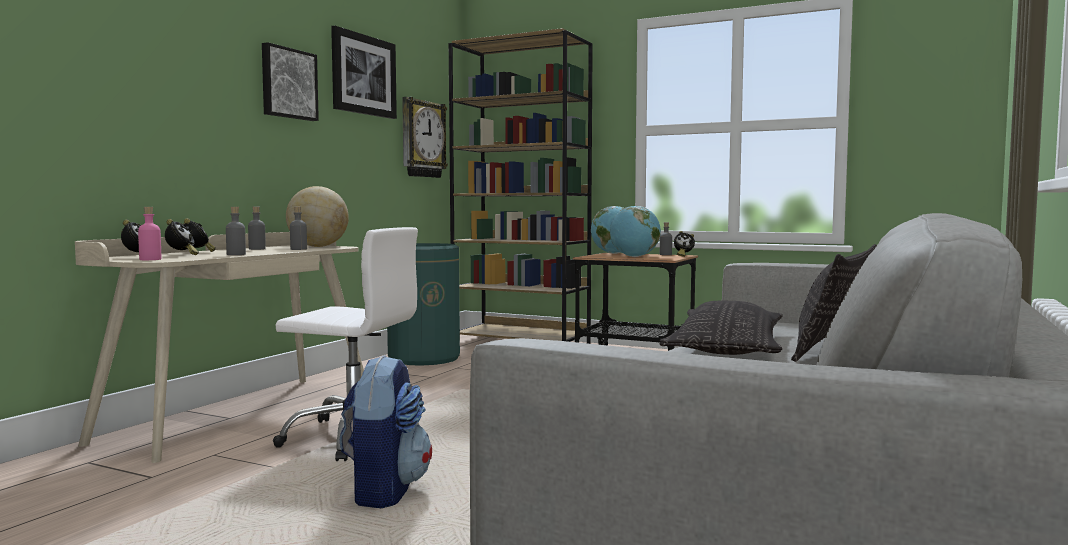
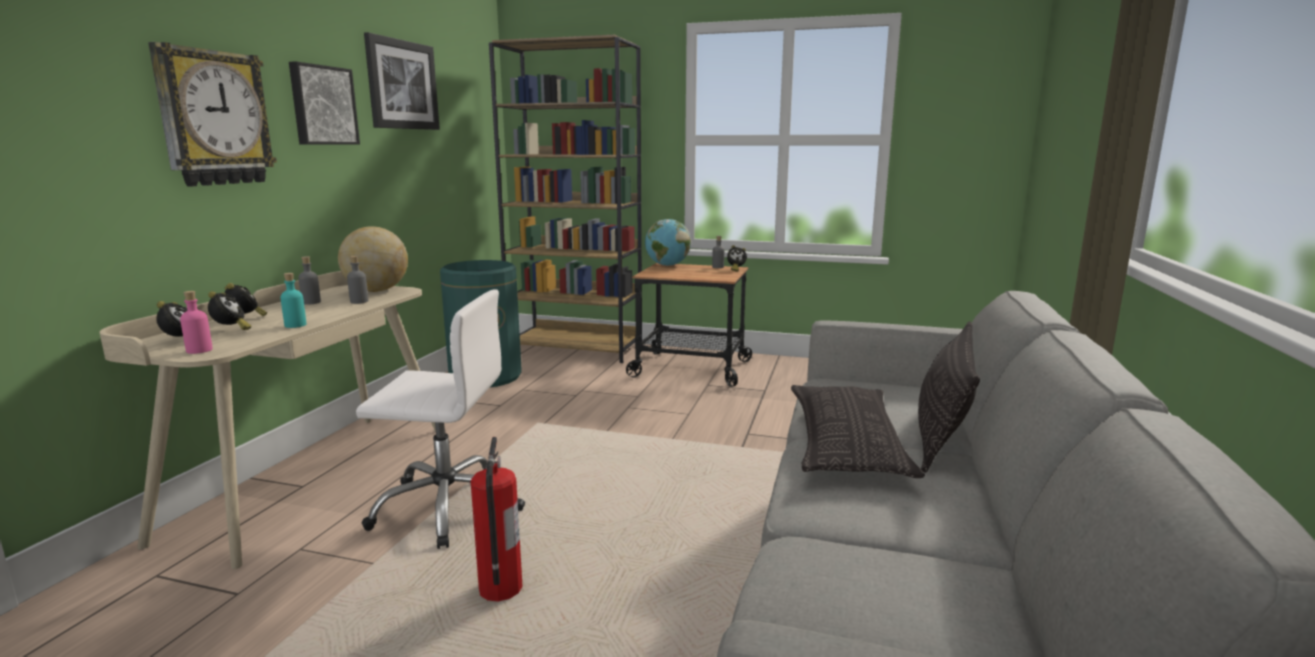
camera: 10 degrees left, 10 degrees up
grey bottle [226,207,246,255] -> turquoise bottle [280,273,306,328]
backpack [340,355,432,508] -> fire extinguisher [471,437,522,601]
wall clock [402,97,448,178] -> wall clock moved to [148,42,277,187]
globe [610,206,661,257] -> none

